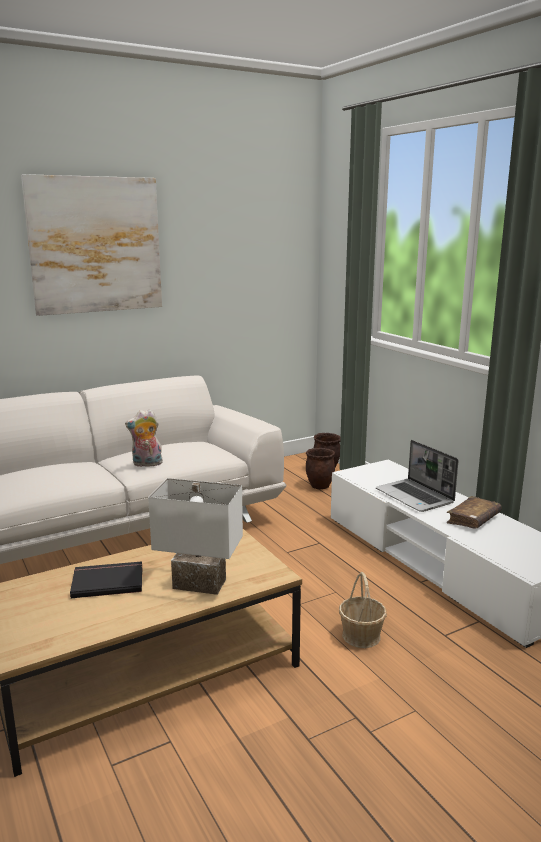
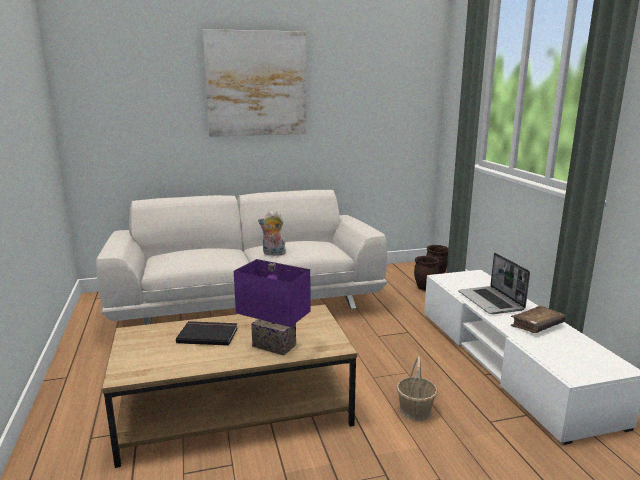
camera: 15 degrees right, 0 degrees up
white table lamp [148,478,243,595] -> purple table lamp [234,259,311,355]

